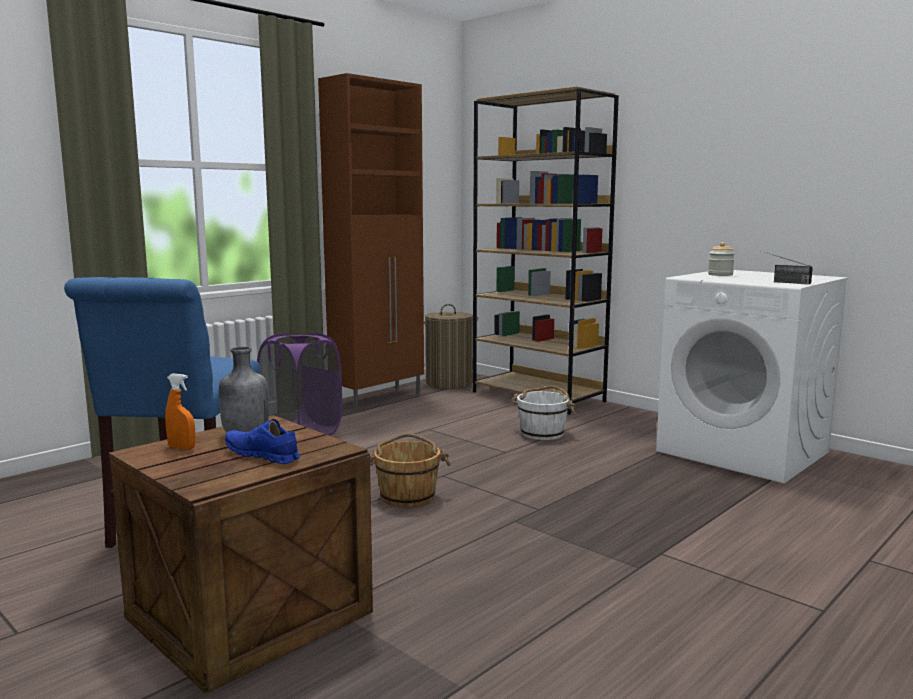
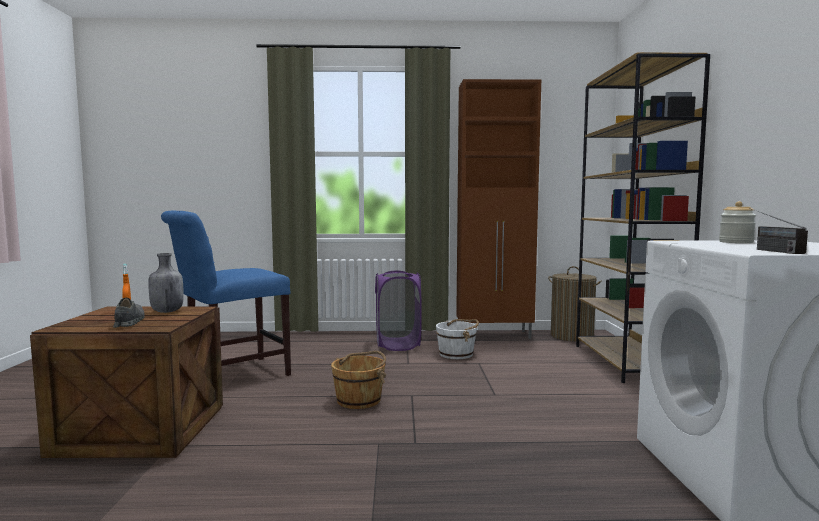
camera: 45 degrees right, 5 degrees down
blue shoe [225,419,300,464] -> grey shoe [113,298,145,328]
white bucket [511,386,576,440] -> white bucket moved to [436,319,479,359]

